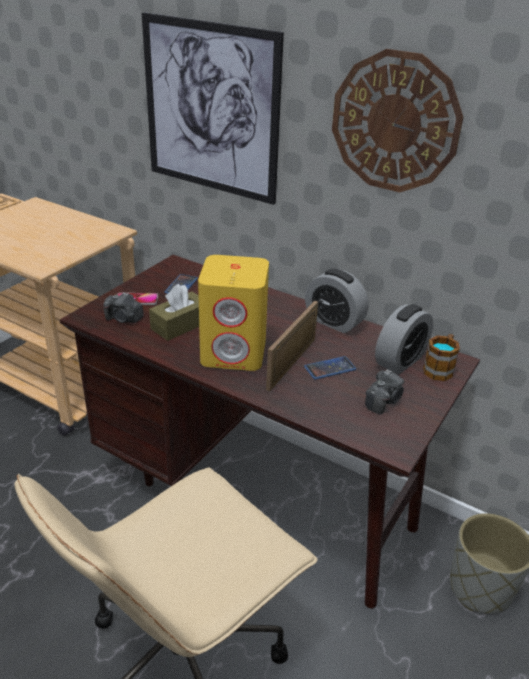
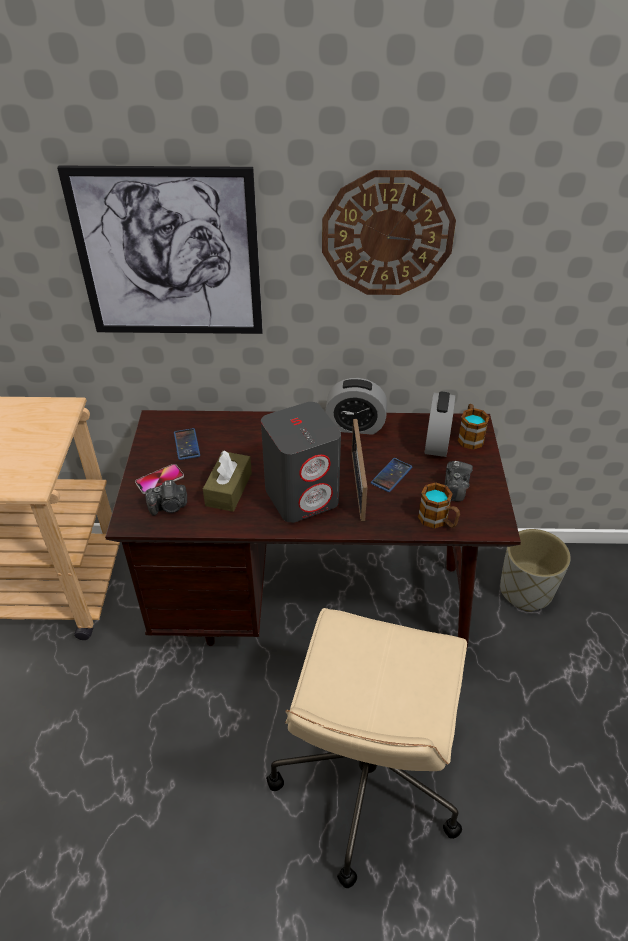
camera: 30 degrees left, 10 degrees up
yellow speaker [198,255,269,371] -> grey speaker [261,402,341,523]
none -> mug [418,482,460,528]

